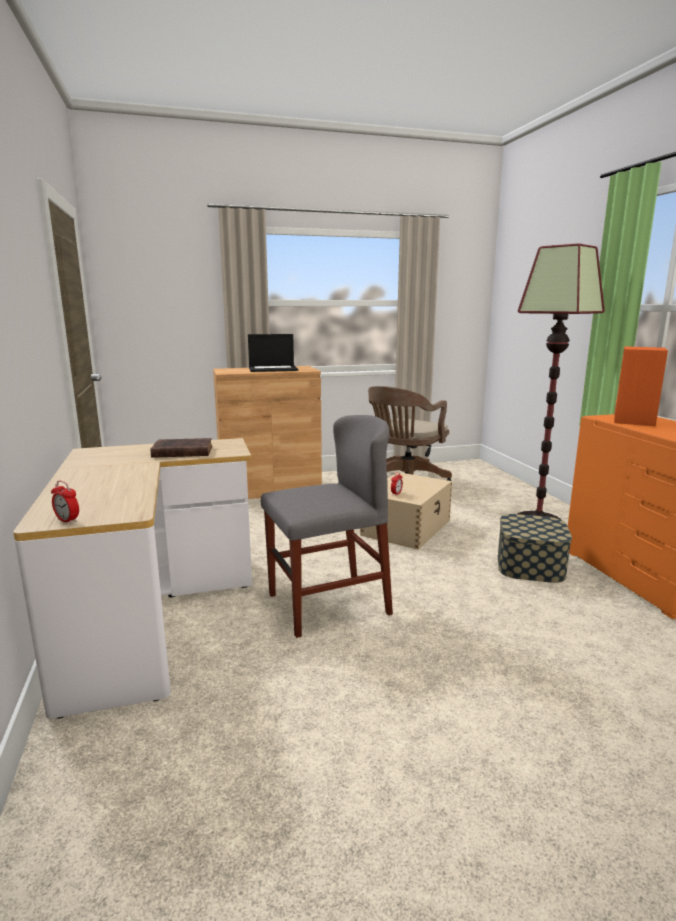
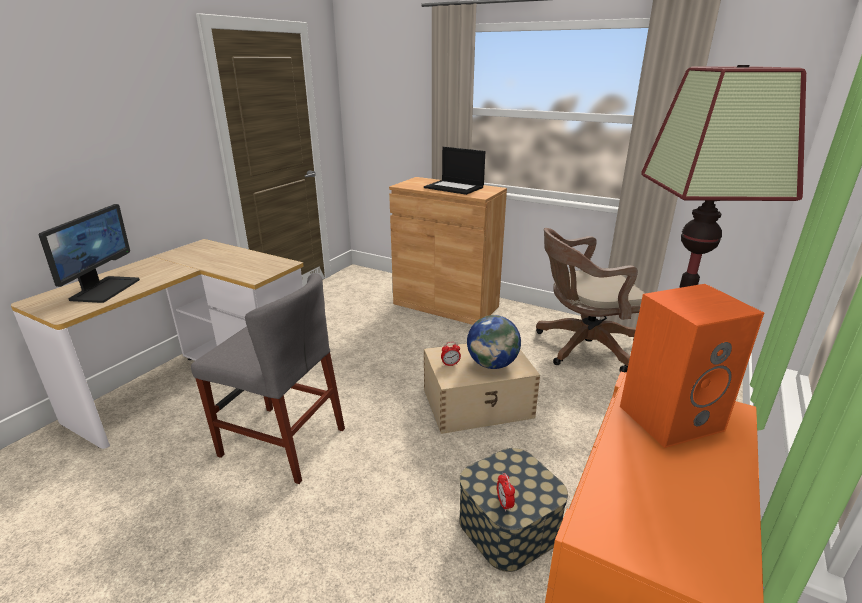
camera: 45 degrees right, 10 degrees up
alarm clock [51,480,79,524] -> alarm clock moved to [497,473,515,512]
brown book [151,438,212,458] -> none
none -> monitor [39,204,140,303]
none -> globe [467,315,521,369]

